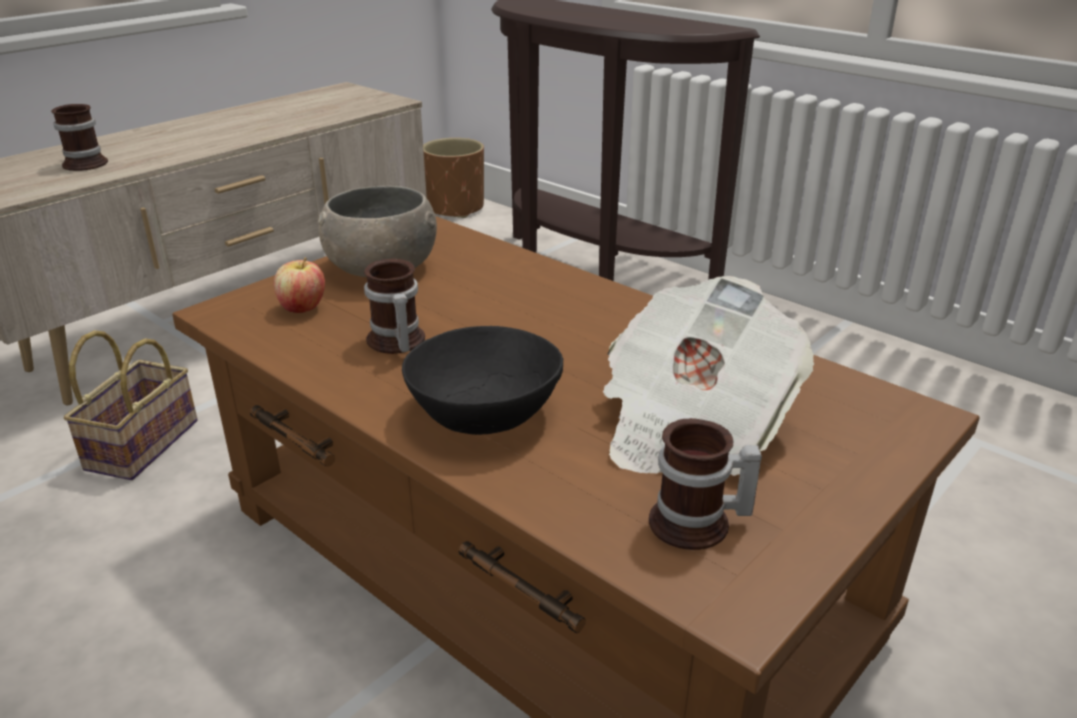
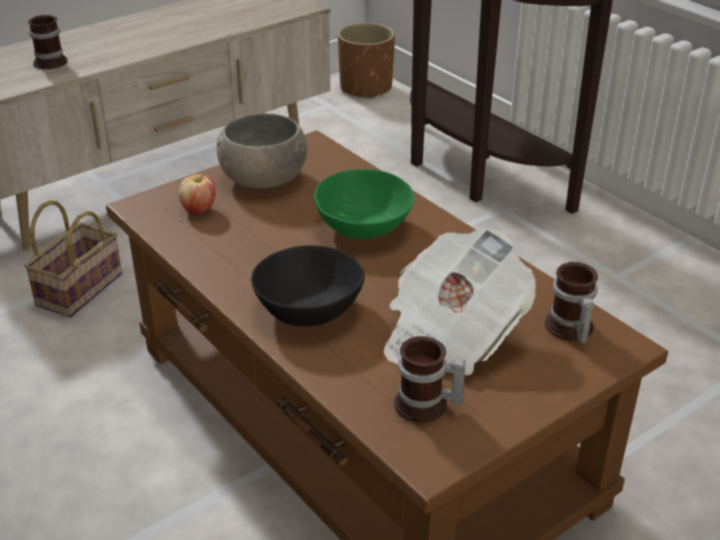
camera: 10 degrees right, 5 degrees up
mug [364,259,425,354] -> mug moved to [545,262,598,343]
none -> green bowl [314,169,414,239]

